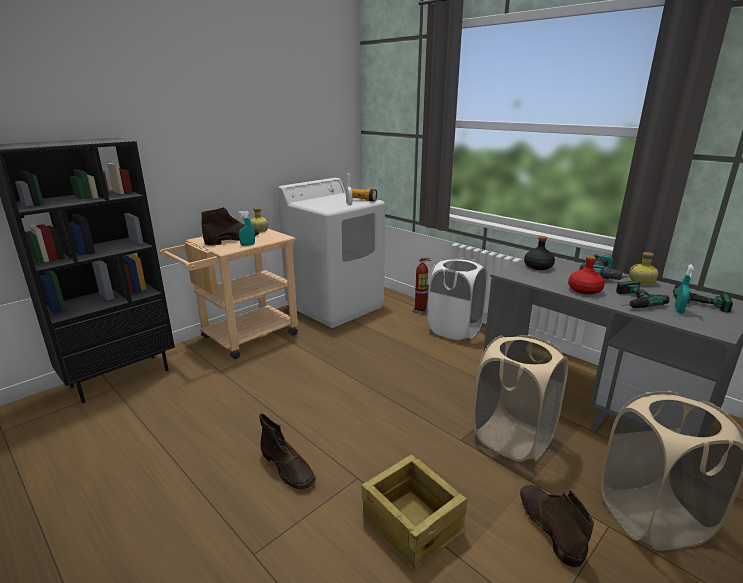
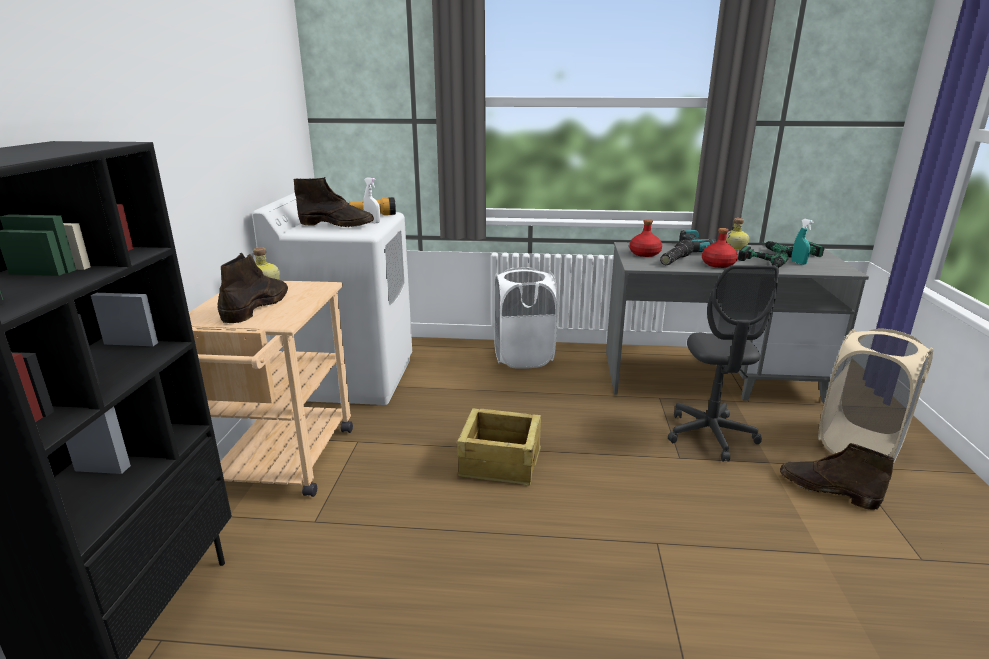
camera: 40 degrees left, 0 degrees up
turquoise spray bottle [238,211,255,246] -> none
brown boot [259,413,316,490] -> brown boot moved to [294,177,374,227]
crate [362,455,468,570] -> crate moved to [457,408,541,486]
fire extinguisher [413,258,431,314] -> none
beige laundry basket [472,335,568,462] -> grey office chair [668,265,779,462]
black bottle [524,236,555,270] -> red bottle [629,219,662,257]
none -> flashlight [660,240,694,265]

